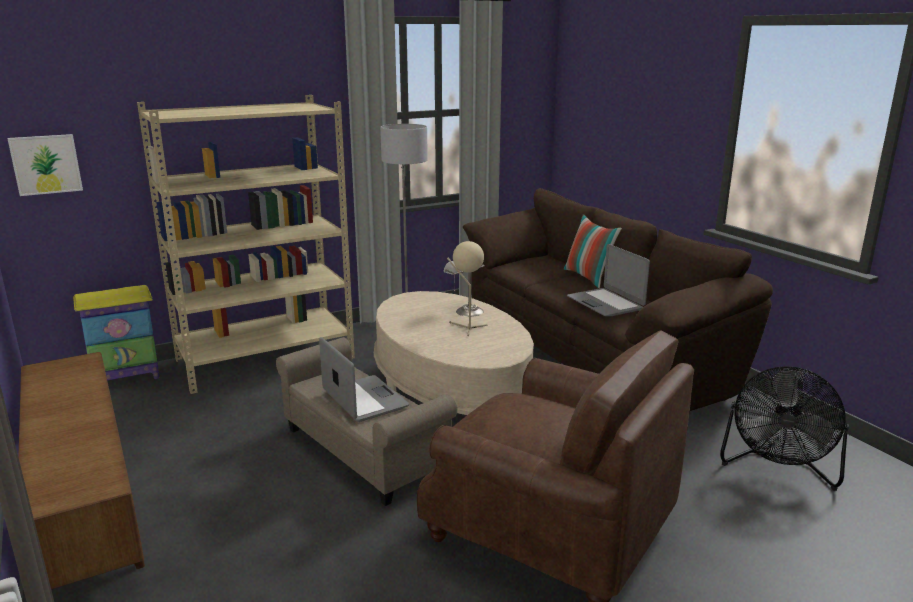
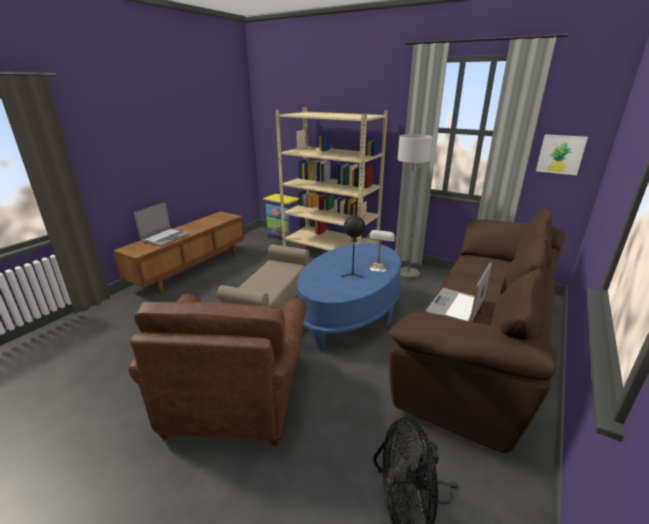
camera: 60 degrees right, 5 degrees up
picture [7,134,83,196] -> picture moved to [536,134,588,175]
laptop [319,337,409,422] -> laptop moved to [134,203,190,246]
beige coffee table [374,291,534,415] -> blue coffee table [297,243,401,350]
beige table lamp [447,241,487,336] -> black table lamp [341,216,365,278]
pillow [564,214,622,288] -> none

